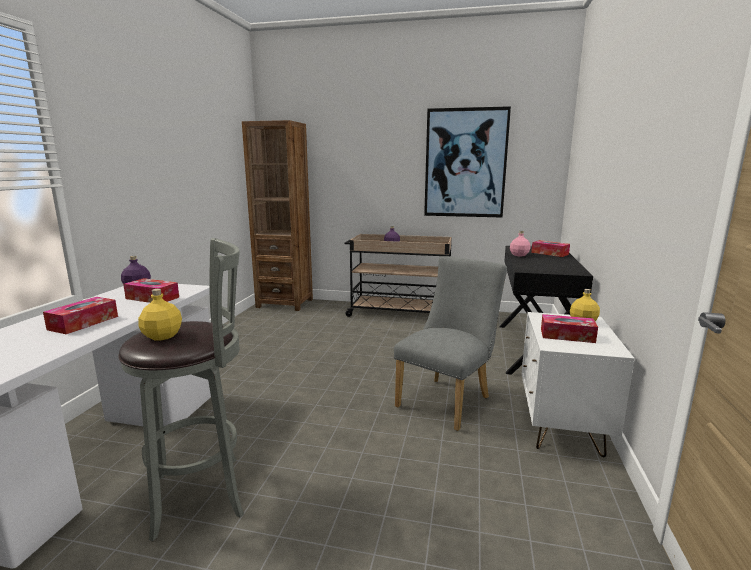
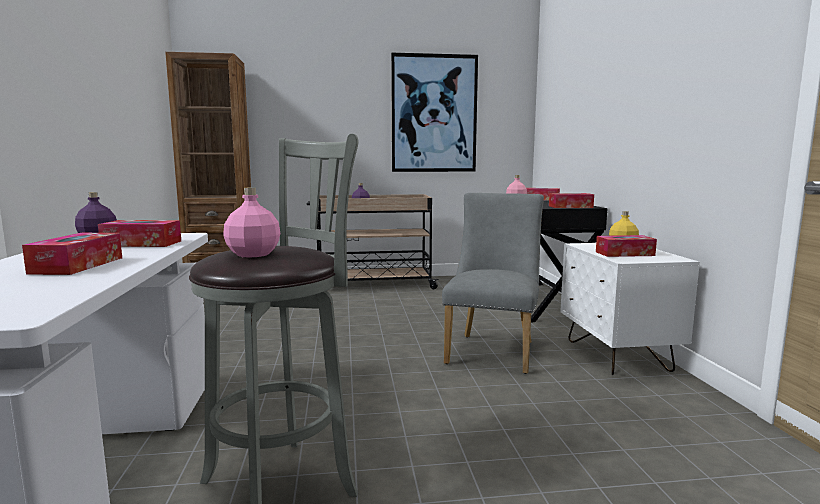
camera: 20 degrees left, 5 degrees down
yellow bottle [138,289,182,340] -> pink bottle [223,187,280,258]
none -> tissue box [549,193,594,208]

